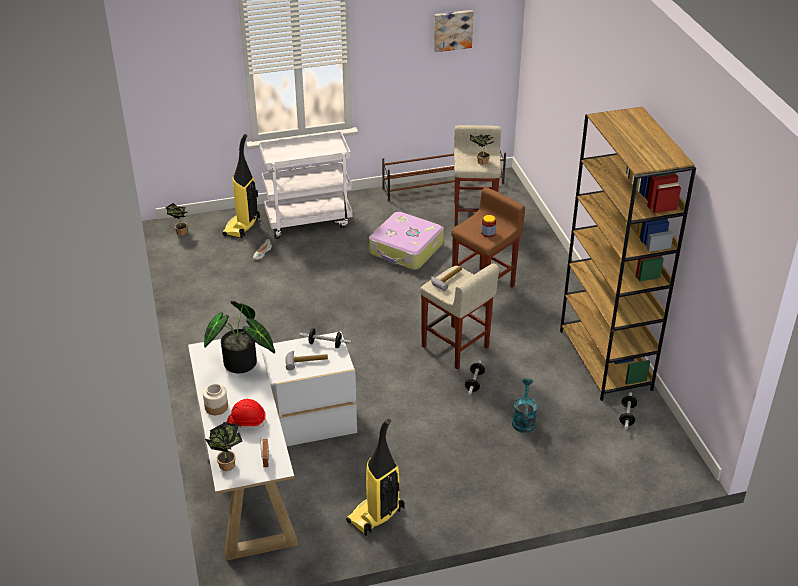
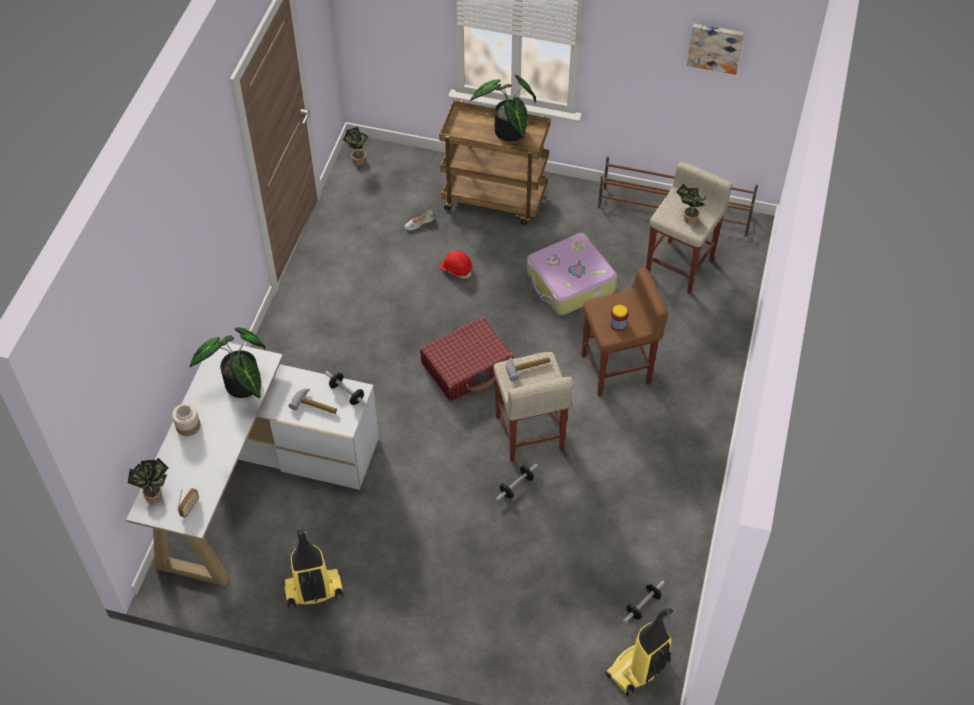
camera: 30 degrees right, 15 degrees up
vacuum cleaner [222,134,260,238] -> vacuum cleaner moved to [605,608,673,696]
red hard hat [227,399,267,428] -> red hard hat moved to [439,250,473,279]
white cart [259,131,353,239] -> brown cart [439,100,551,225]
turquoise watering can [512,378,538,433] -> none
brown bookcase [560,107,696,401] -> none
none -> red suitcase [420,317,514,401]
none -> potted plant [470,75,536,142]

